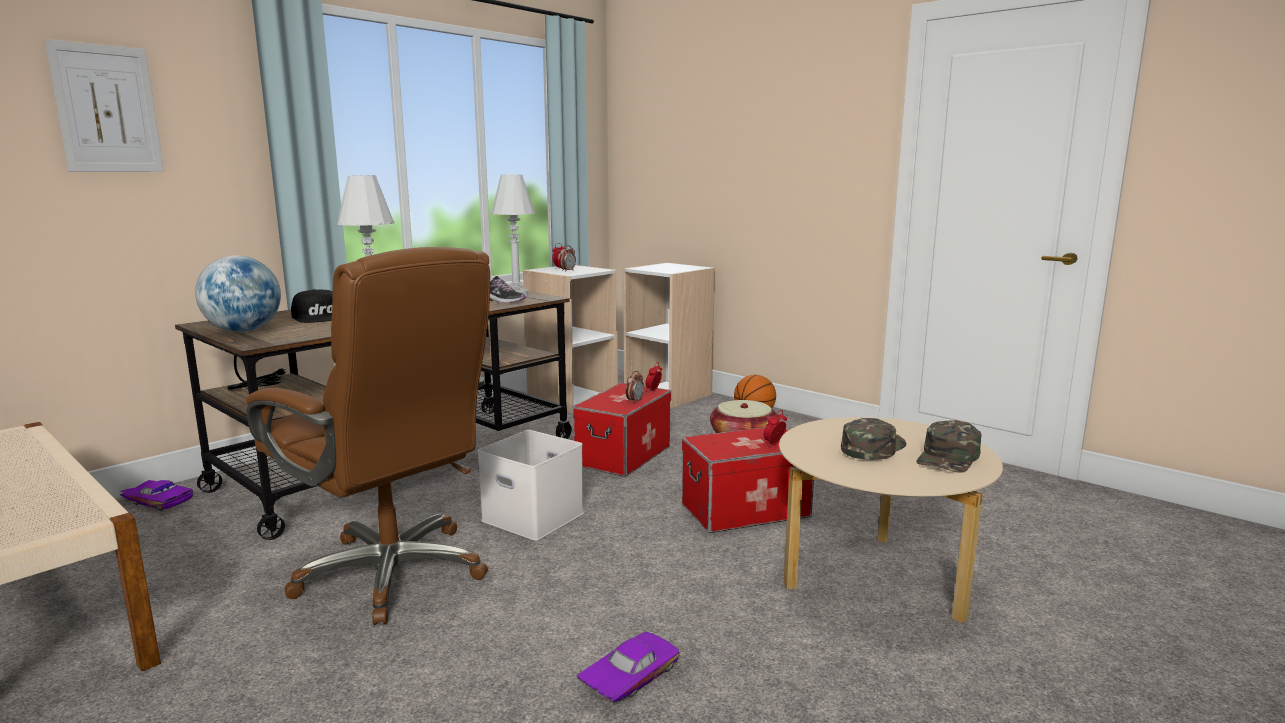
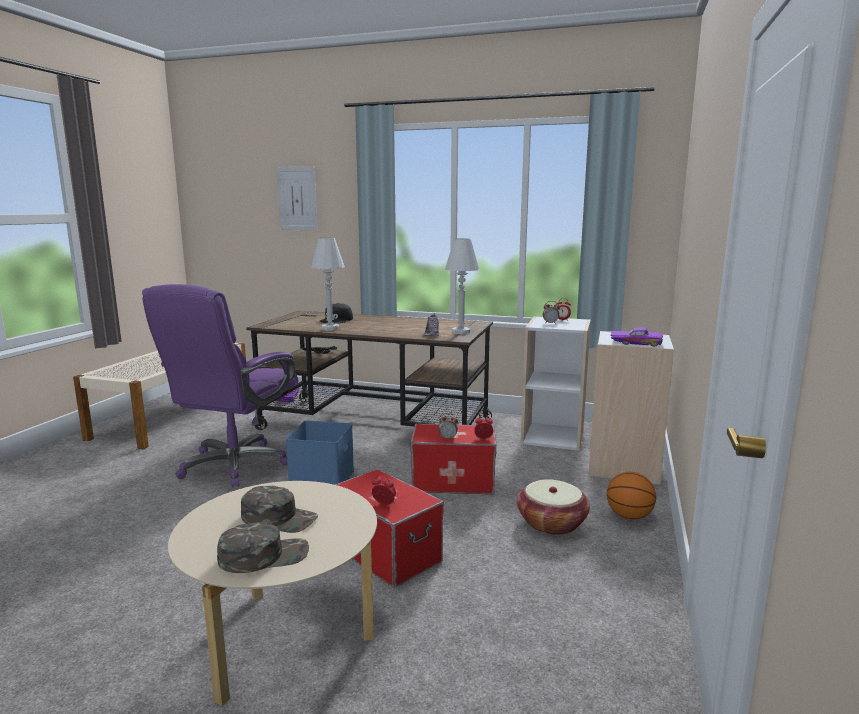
camera: 65 degrees right, 0 degrees up
globe [195,255,281,332] -> none
brown office chair [246,247,490,625] -> purple office chair [142,284,298,487]
white storage box [478,430,584,541] -> blue storage box [286,420,354,485]
purple toy car [577,632,679,702] -> purple toy car moved to [610,327,663,347]
green cap [916,420,981,473] -> green cap turned 150 degrees clockwise [217,522,309,573]

